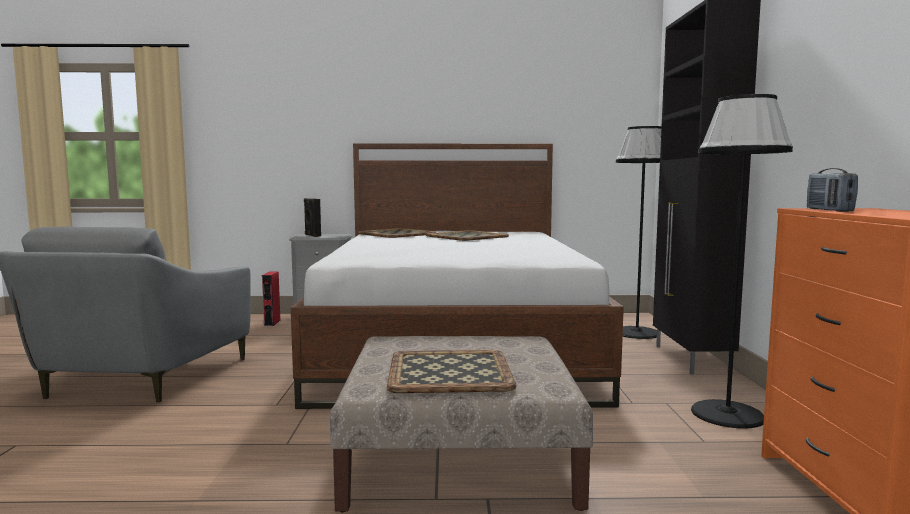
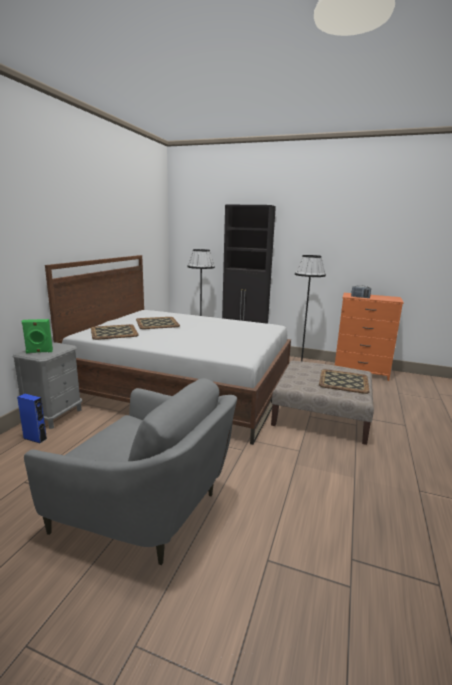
camera: 70 degrees left, 10 degrees up
red speaker [262,272,281,326] -> blue speaker [17,394,47,443]
black speaker [304,198,321,237] -> green speaker [21,319,53,353]

